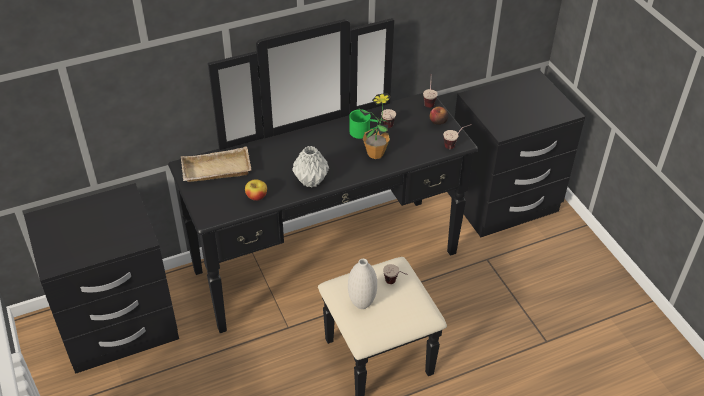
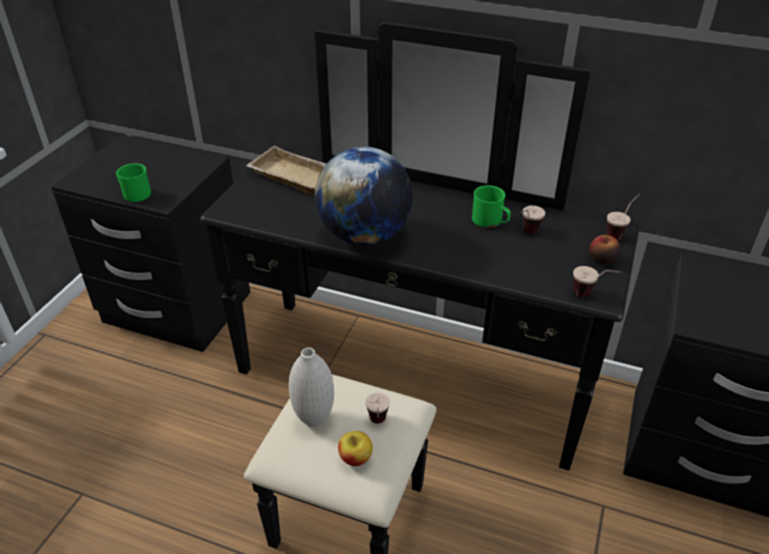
camera: 45 degrees right, 5 degrees down
apple [245,179,267,201] -> apple moved to [338,431,373,466]
grey vase [292,146,329,188] -> globe [315,147,413,245]
potted plant [358,93,391,159] -> none
none -> green mug [115,163,151,202]

